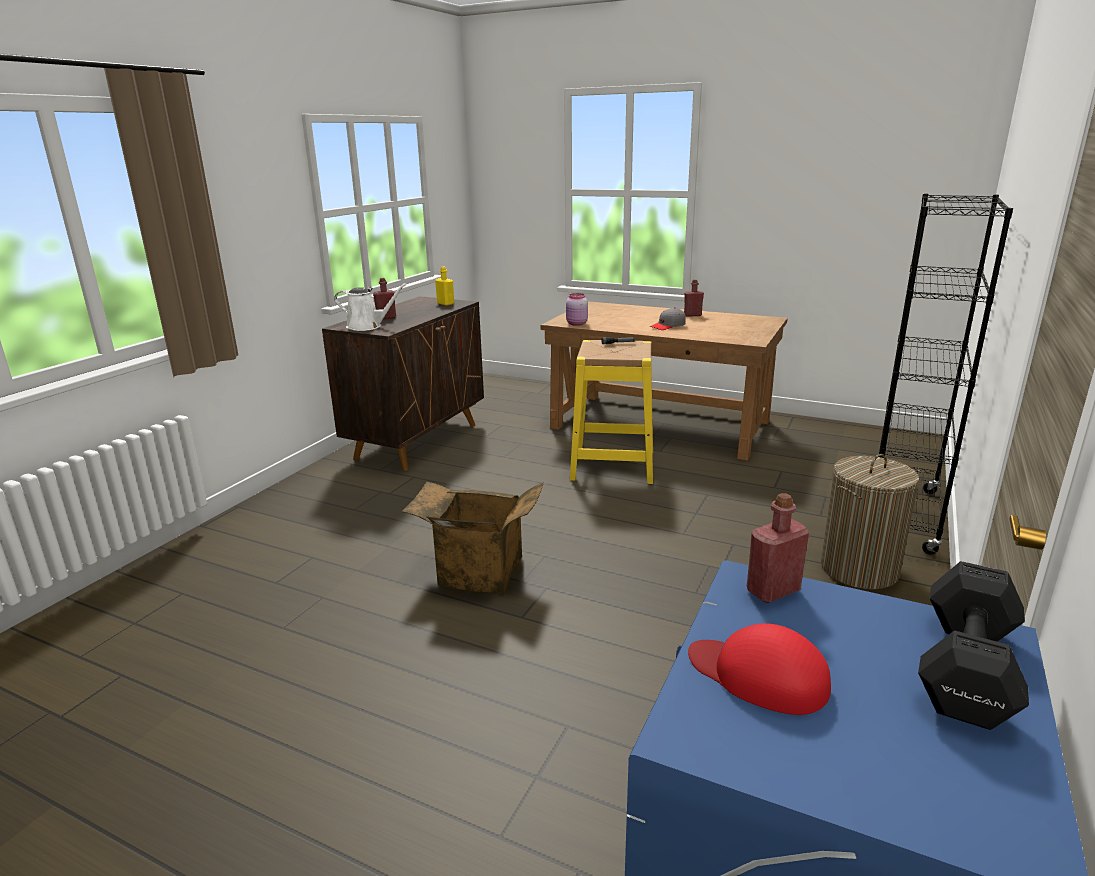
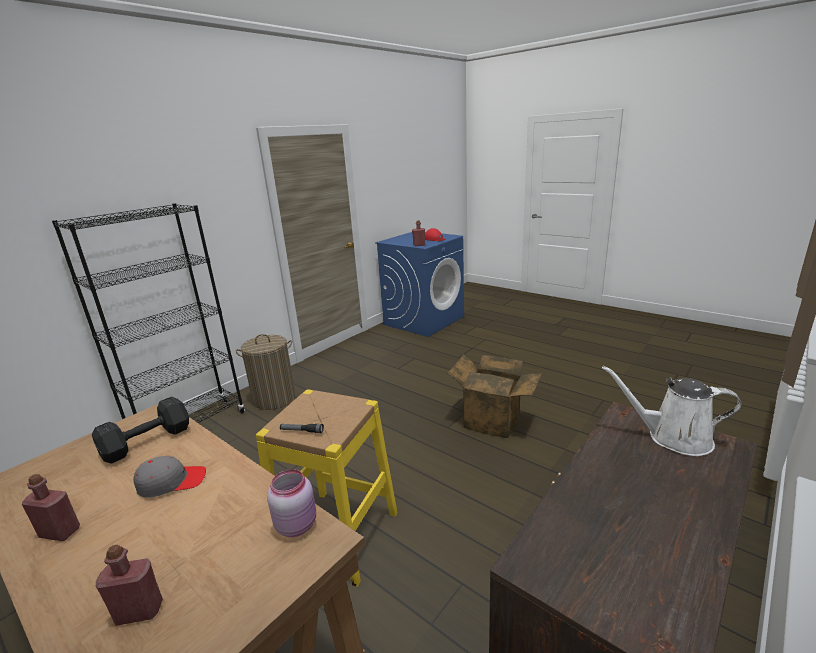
camera: 165 degrees left, 0 degrees up
red bottle [373,278,396,319] -> red bottle moved to [96,545,163,626]
yellow bottle [435,267,454,306] -> none
black dumbbell [918,561,1029,730] -> black dumbbell moved to [92,397,189,464]

